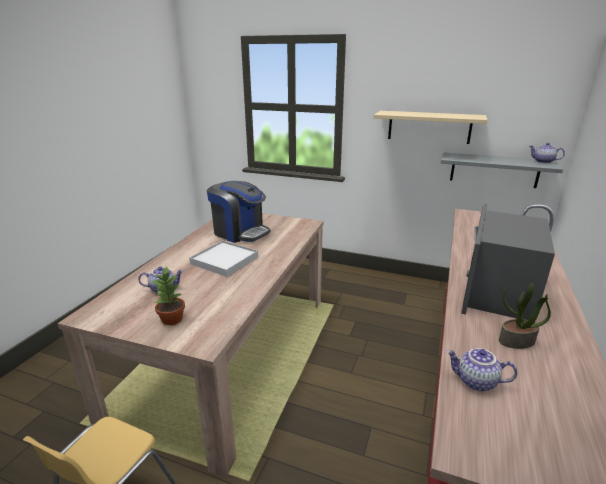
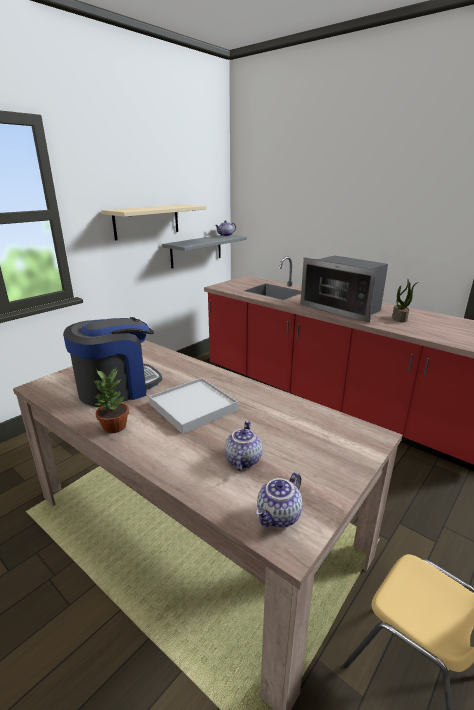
camera: 70 degrees left, 0 degrees up
potted plant [154,267,185,325] -> potted plant moved to [92,369,129,433]
teapot [446,348,517,392] -> teapot moved to [256,472,303,528]

